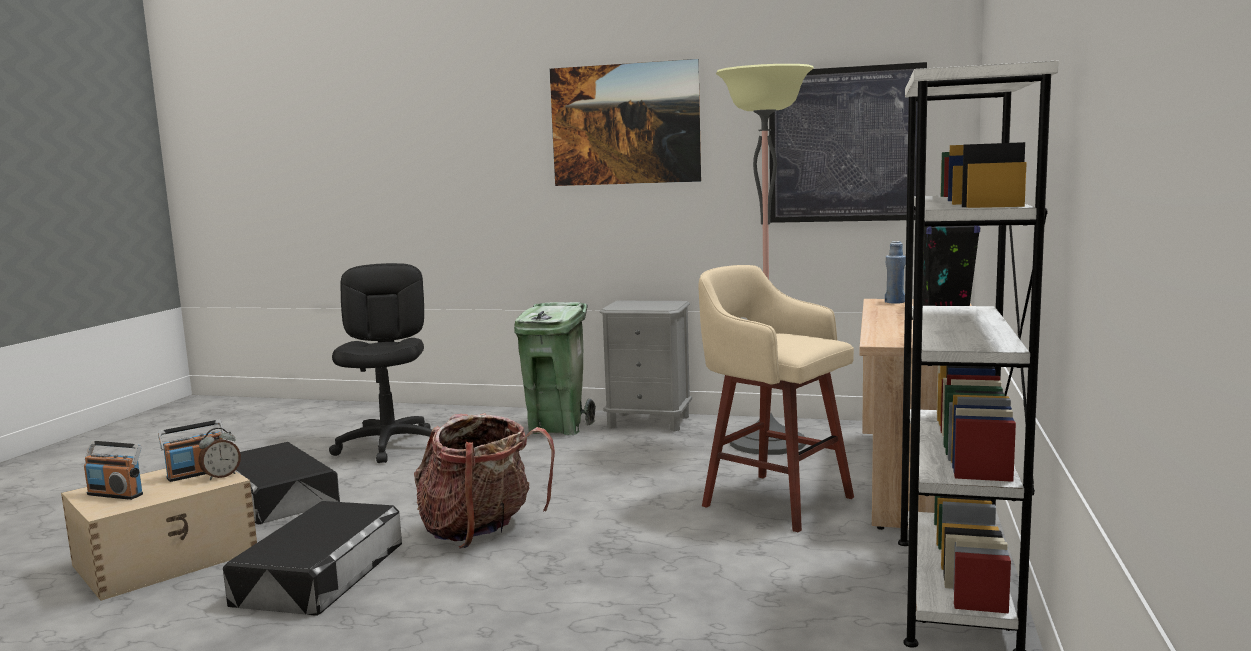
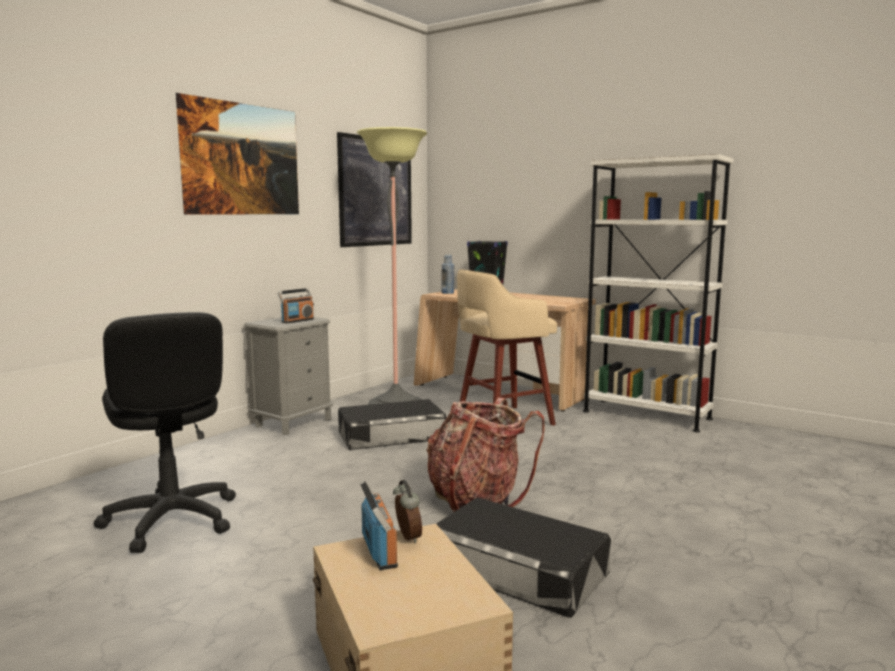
camera: 70 degrees left, 0 degrees up
radio [84,441,143,500] -> radio moved to [278,288,314,323]
black storage box [236,442,340,524] -> black storage box moved to [338,399,446,450]
black office chair [329,263,432,463] -> black office chair turned 135 degrees counterclockwise [94,312,236,553]
green trash can [514,302,596,435] -> none

